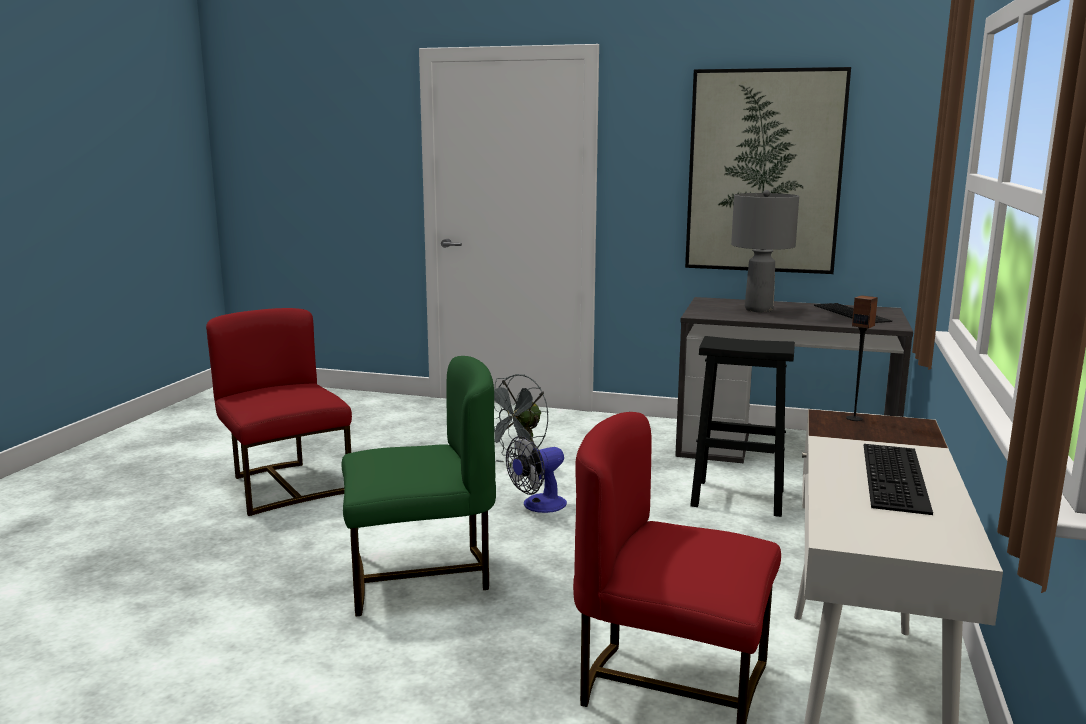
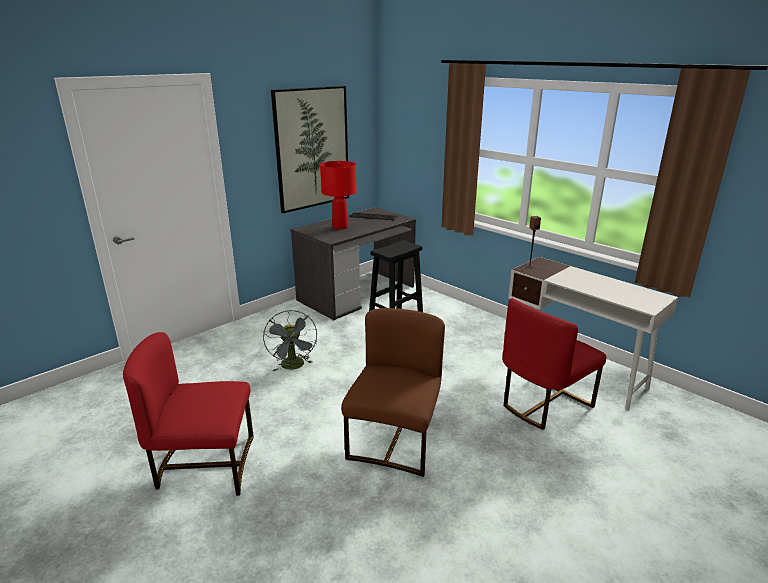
camera: 60 degrees left, 10 degrees up
green chair [342,356,496,616] -> brown chair [341,308,445,477]
fan [506,436,567,513] -> none
grey table lamp [731,190,799,312] -> red table lamp [320,161,357,229]
keyboard [864,444,933,515] -> none

